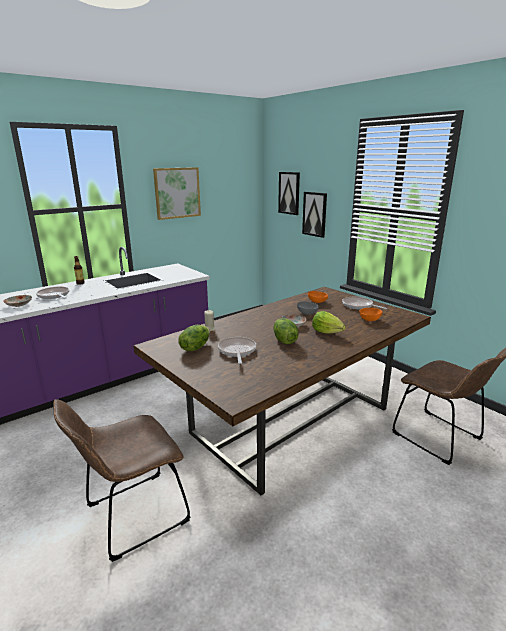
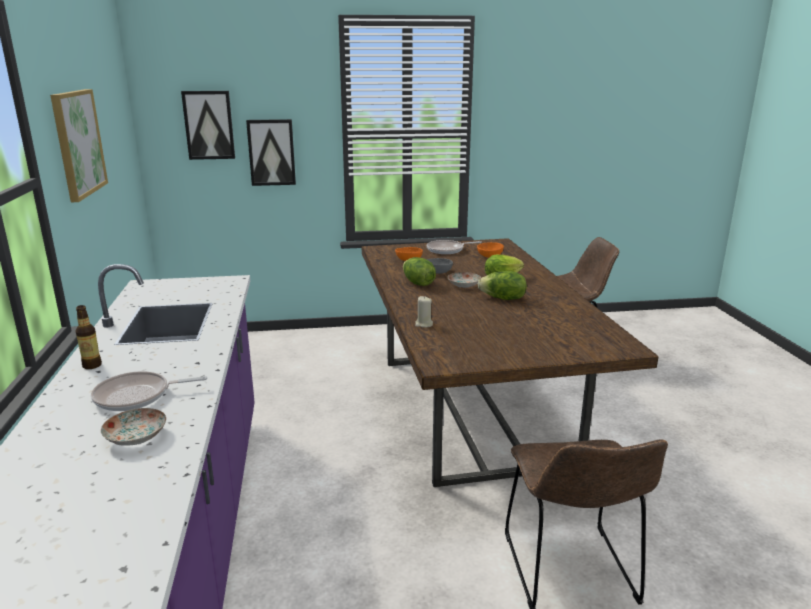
camera: 60 degrees left, 0 degrees up
lettuce [178,325,210,351] -> lettuce moved to [403,257,436,286]
frying pan [218,337,256,364] -> none

